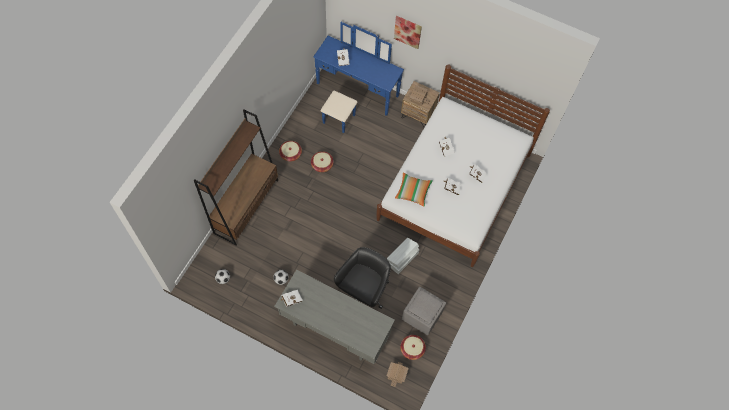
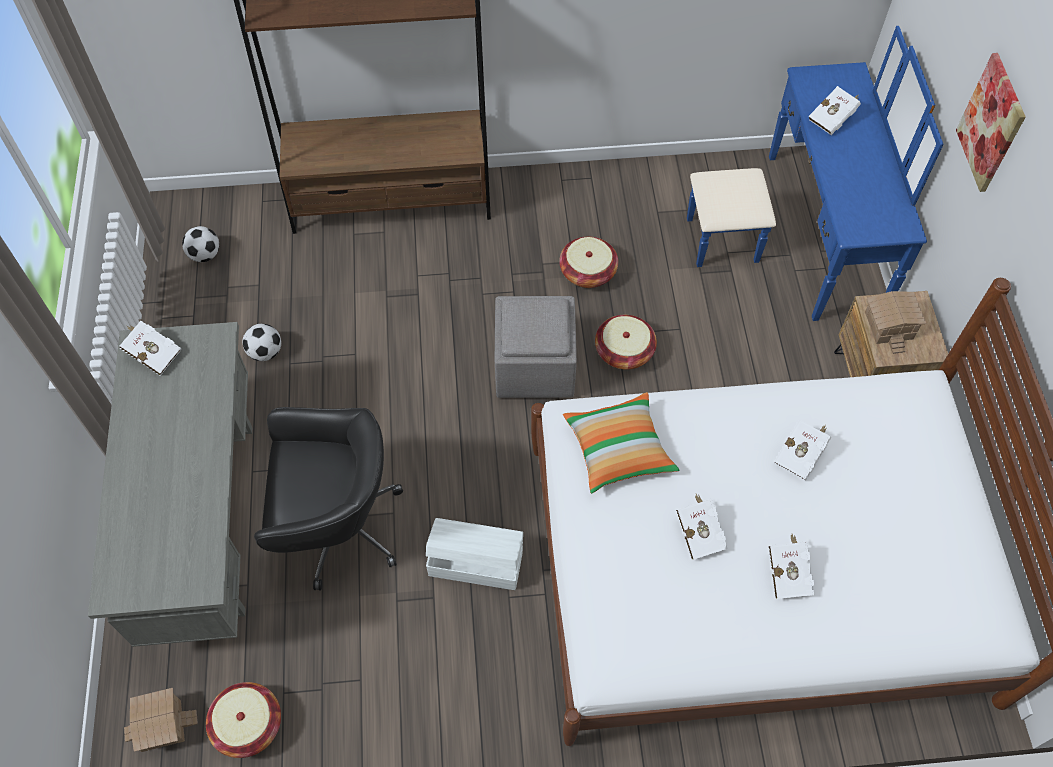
camera: 60 degrees right, 5 degrees down
basket [279,141,302,161] -> basket moved to [595,315,657,370]
grey ottoman [402,287,446,335] -> grey ottoman moved to [495,296,577,398]

